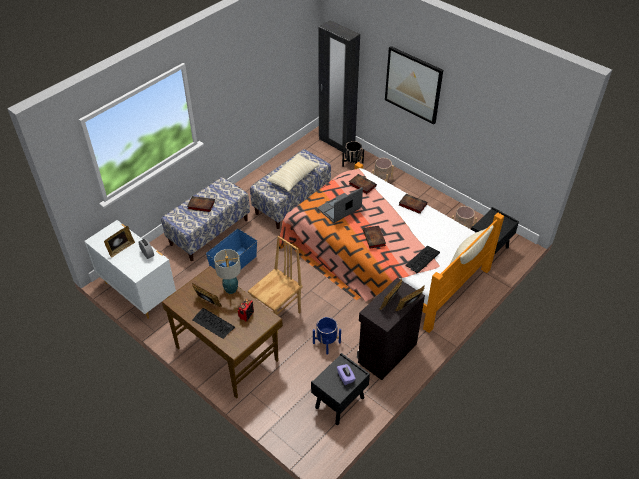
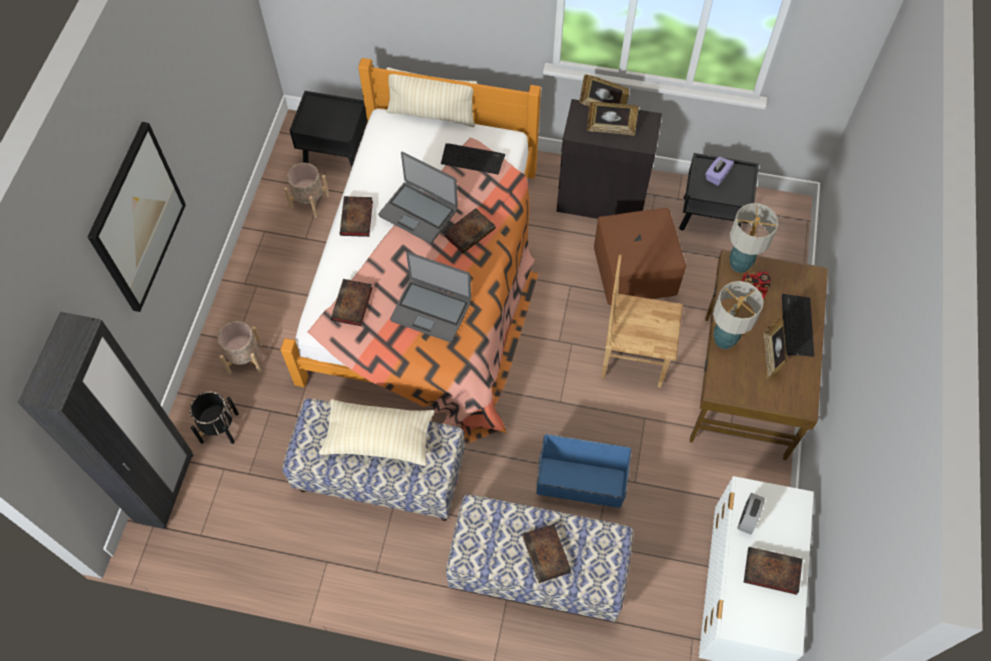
camera: 120 degrees left, 15 degrees up
picture frame [104,226,135,258] -> book [744,547,803,595]
blue planter [313,317,341,355] -> brown ottoman [594,208,686,305]
none -> laptop [379,152,458,244]
none -> table lamp [730,203,779,273]

